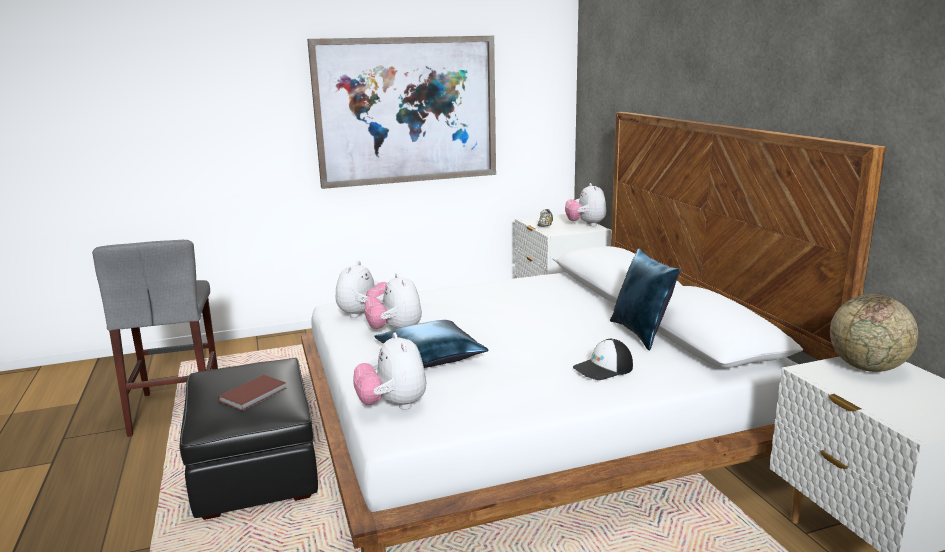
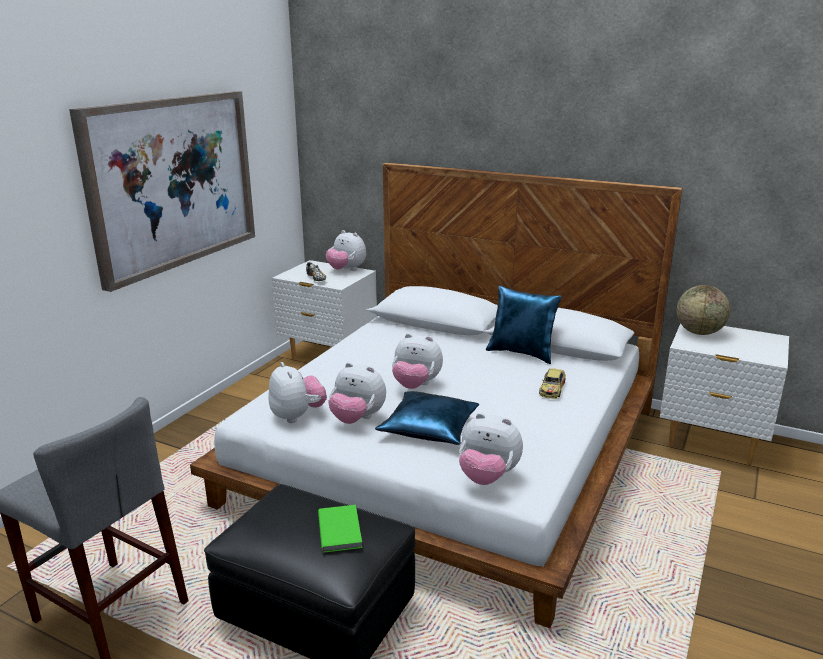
camera: 45 degrees left, 5 degrees up
brown book [218,375,287,411] -> green book [318,505,362,553]
cap [573,339,633,380] -> toy car [539,368,566,399]
none -> plush toy [392,333,443,389]

